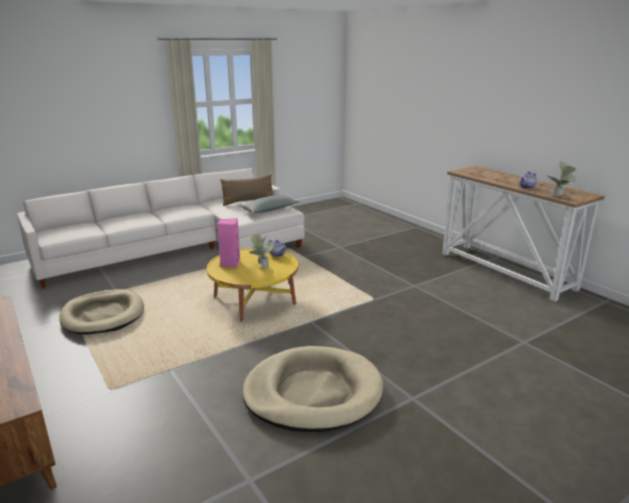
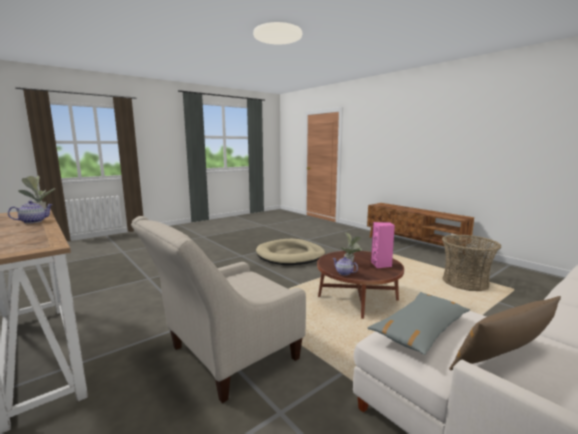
camera: 175 degrees right, 10 degrees down
beige dog bed [59,289,144,335] -> basket [442,234,502,291]
yellow coffee table [207,248,298,321] -> brown coffee table [317,251,404,319]
none -> beige armchair [131,216,306,403]

